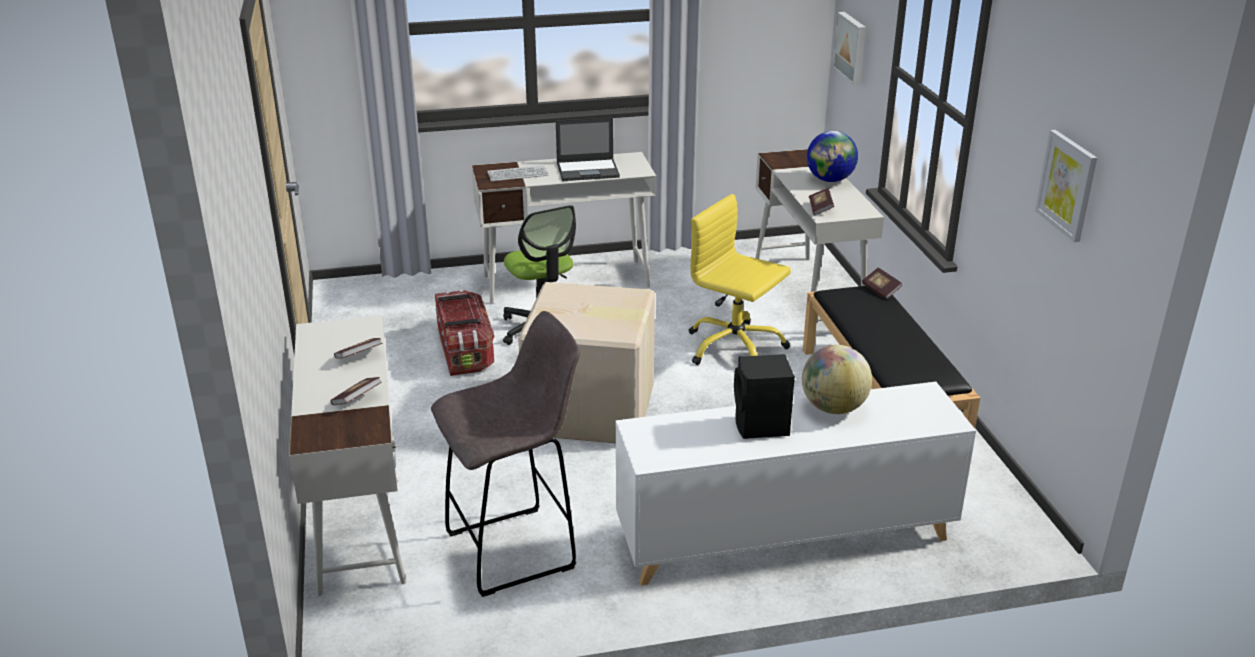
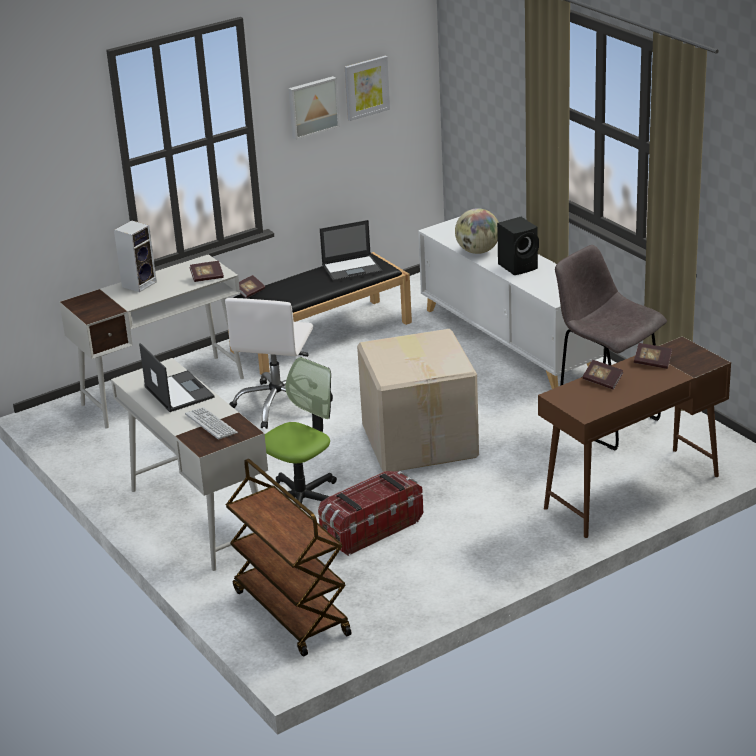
camera: 110 degrees left, 0 degrees up
white desk [289,315,407,596] -> brown desk [538,336,731,538]
yellow office chair [689,194,791,365] -> white office chair [225,298,313,429]
globe [807,131,858,182] -> speaker [114,220,157,292]
picture [833,12,866,85] -> picture moved to [289,76,340,140]
none -> brown cart [226,459,352,656]
none -> laptop [320,220,382,282]

